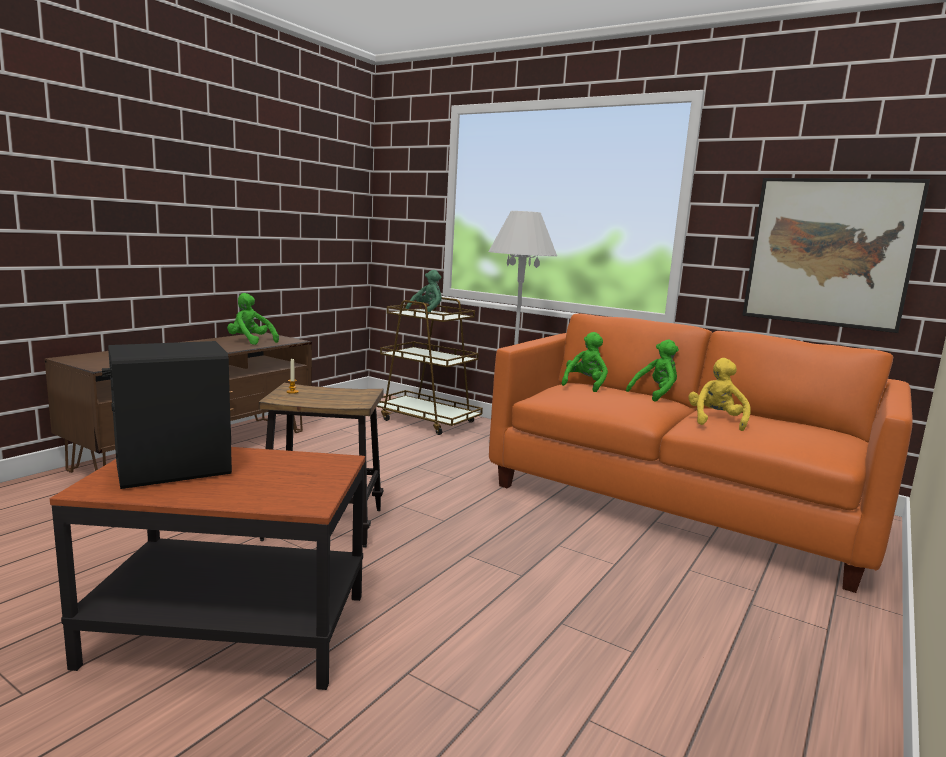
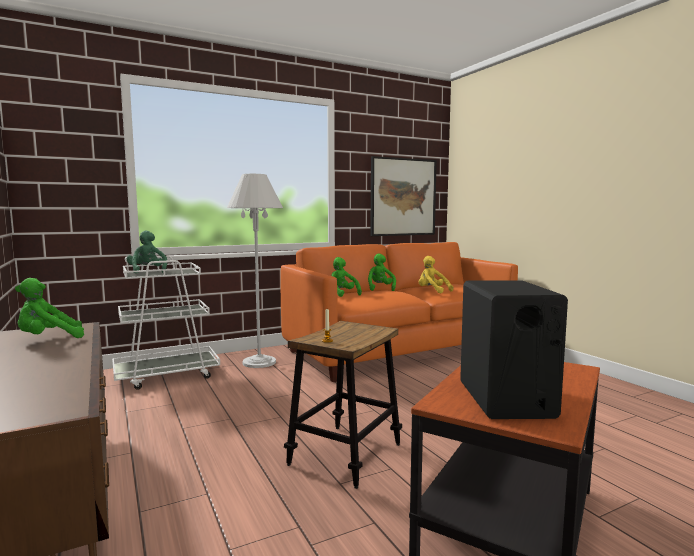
camera: 60 degrees left, 5 degrees down
brown cart [377,297,483,435] -> white cart [112,256,220,390]

